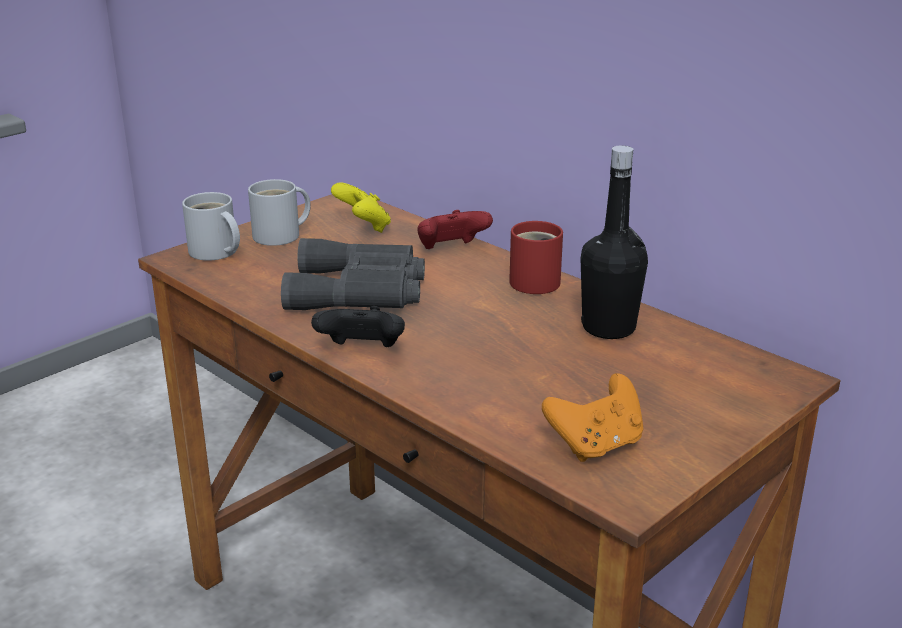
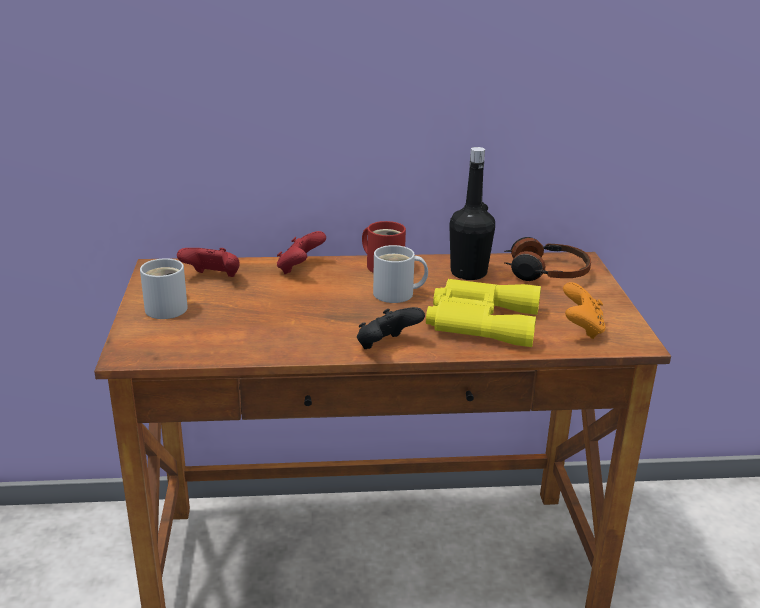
camera: 50 degrees left, 0 degrees up
white mug [182,192,240,261] -> white mug moved to [373,245,428,303]
grey binoculars [281,238,425,310] -> none
yellow game controller [331,182,391,233] -> red game controller [177,248,239,277]
none -> yellow binoculars [426,279,541,347]
none -> headphones [504,237,591,281]

